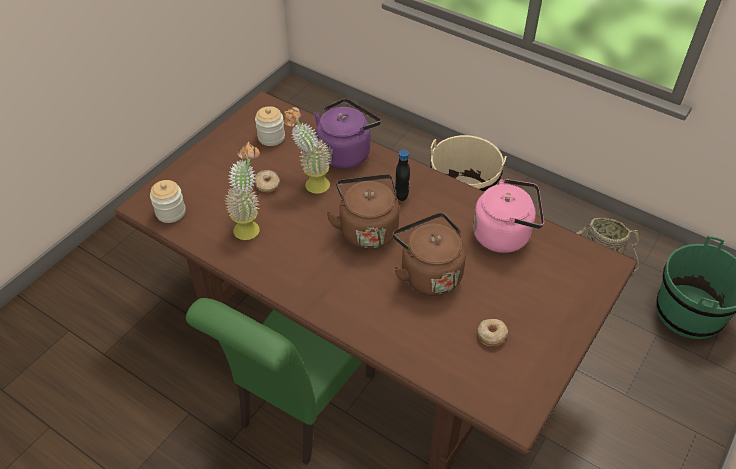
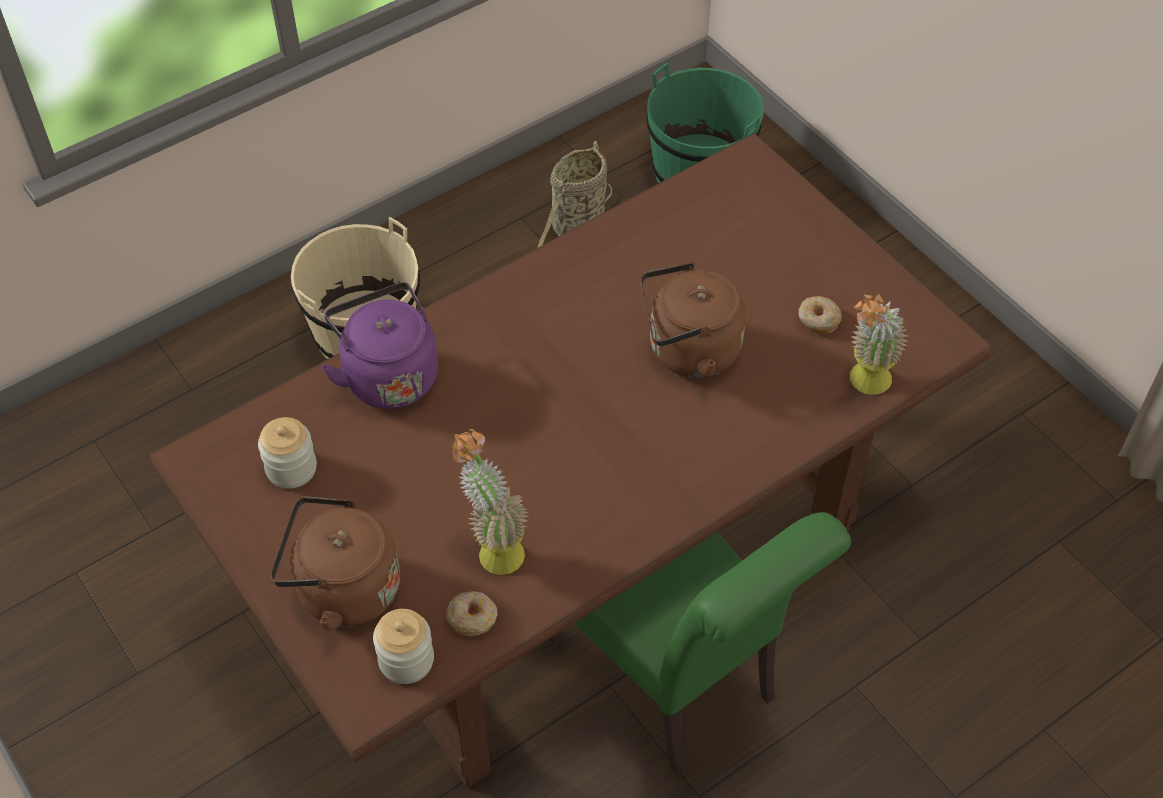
camera: 70 degrees left, 5 degrees up
donut [254,170,280,192] -> donut moved to [446,591,498,636]
potted plant [283,107,331,194] -> potted plant moved to [850,294,909,395]
brown kettle [326,174,399,249] -> brown kettle moved to [270,496,400,631]
black bottle [395,150,410,201] -> none
pink kettle [473,179,544,253] -> none

